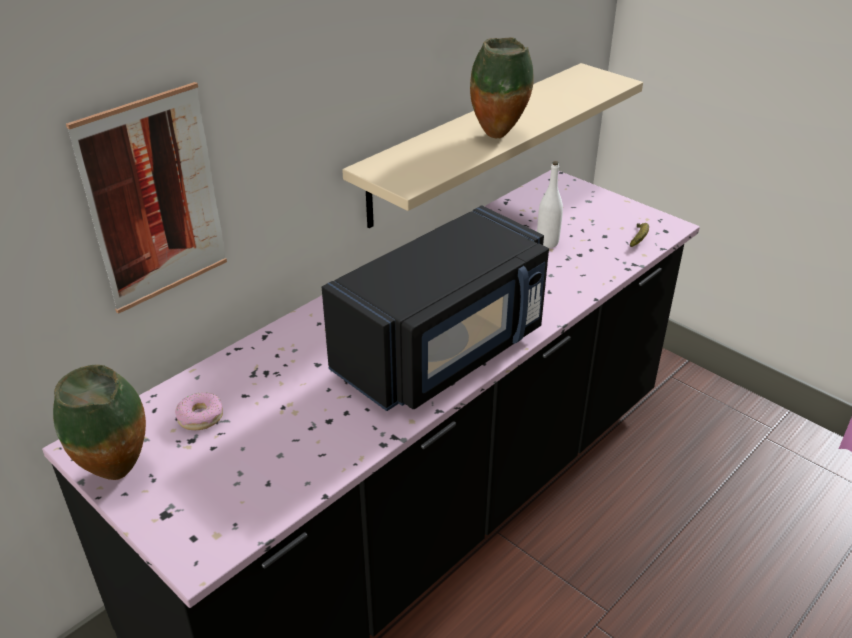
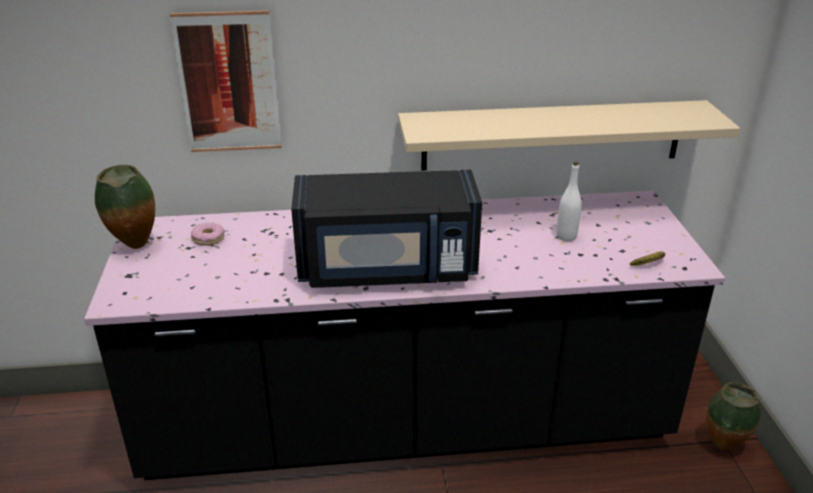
camera: 40 degrees right, 5 degrees down
vase [470,37,534,138] -> vase moved to [706,382,761,450]

